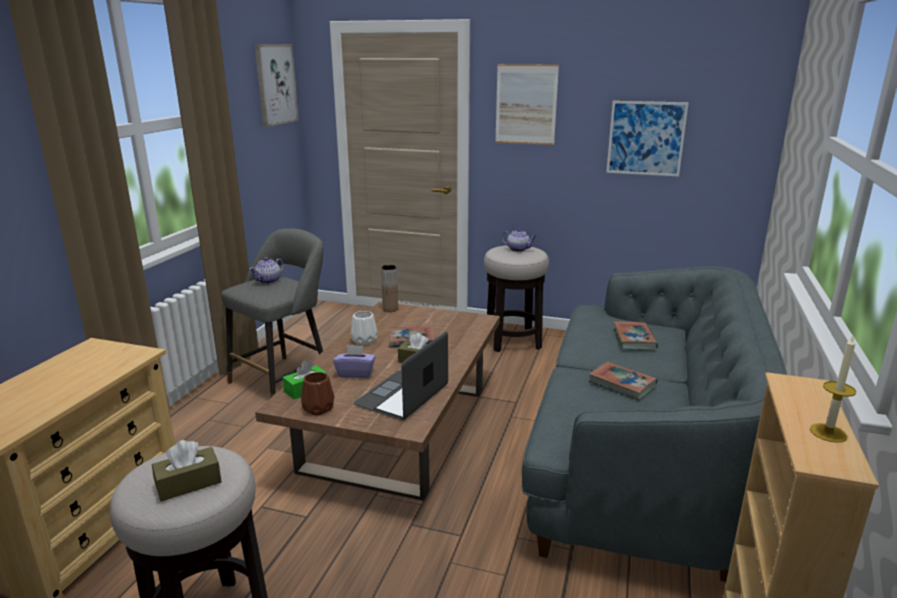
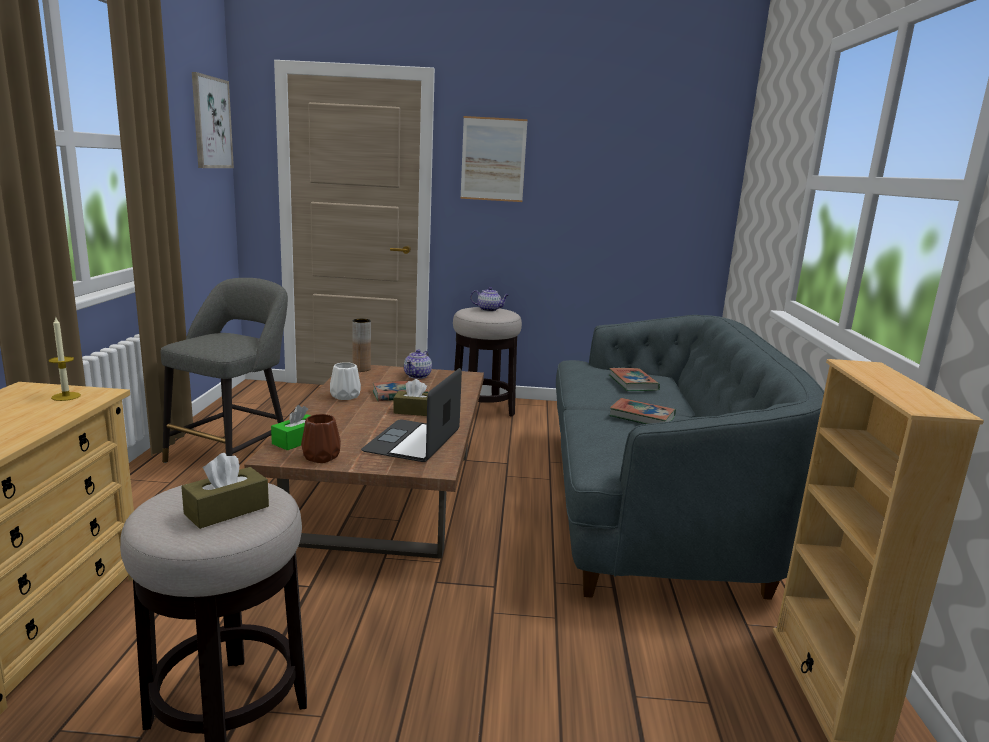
camera: 15 degrees left, 5 degrees down
teapot [249,257,284,284] -> teapot moved to [404,349,432,379]
purple tissue box [333,345,375,378] -> none
picture [606,101,689,176] -> none
candle [810,335,856,443] -> candle moved to [48,316,81,401]

